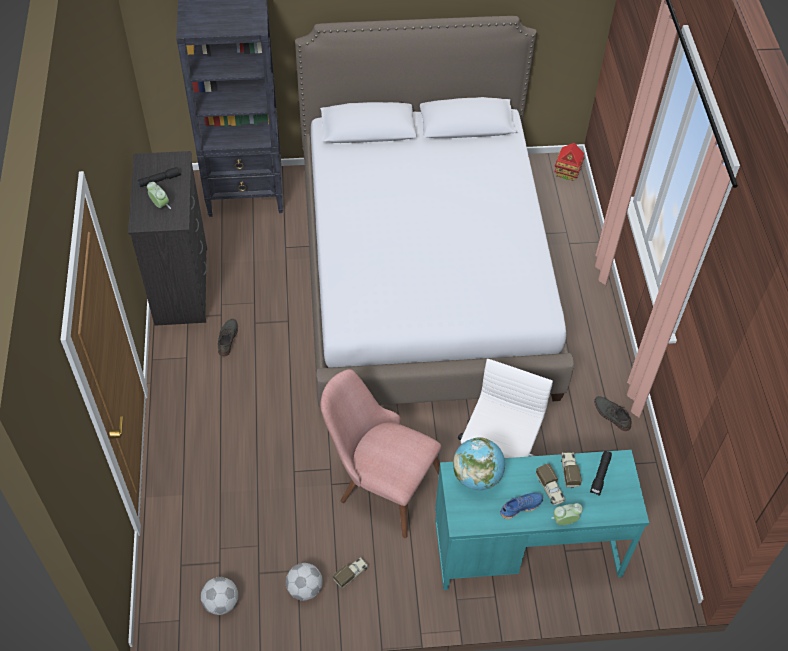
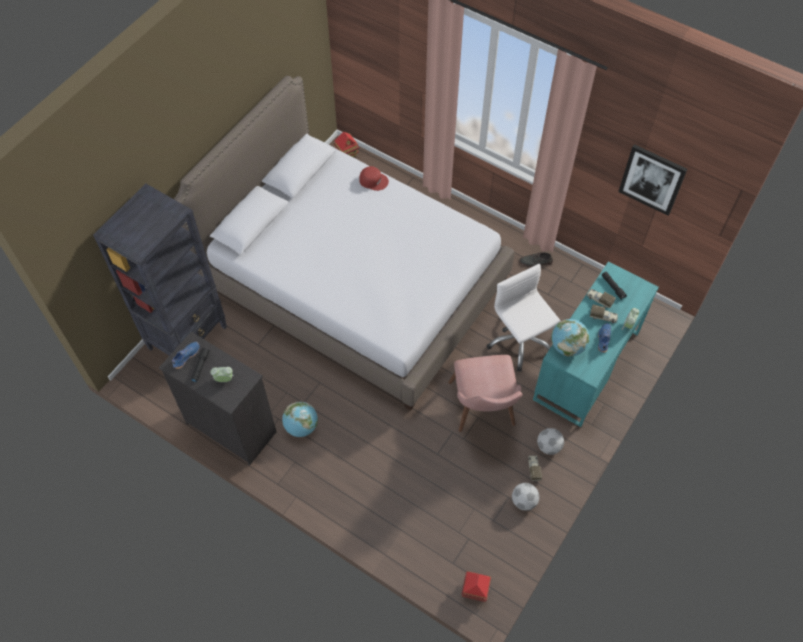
camera: 50 degrees left, 5 degrees up
football [201,577,238,615] -> football moved to [537,428,564,455]
grey shoe [218,319,238,356] -> globe [282,402,318,437]
pink chair [320,369,441,538] -> pink chair turned 75 degrees counterclockwise [448,355,523,432]
none -> blue shoe [172,342,200,369]
none -> red cap [359,166,389,191]
none -> toy house [461,571,491,602]
none -> picture [618,144,687,216]

